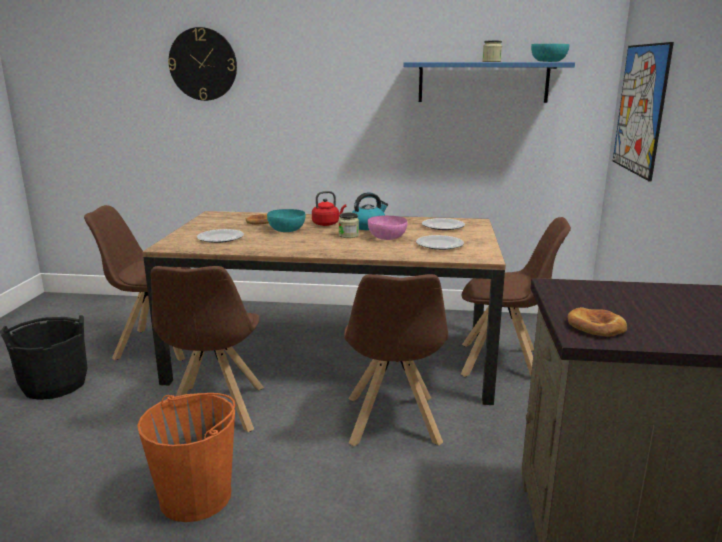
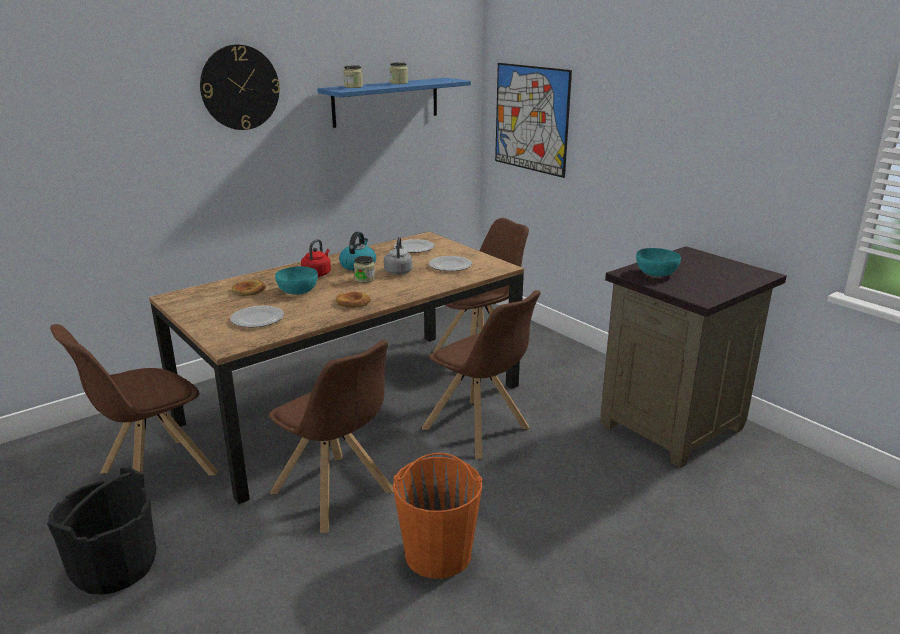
camera: 45 degrees left, 5 degrees up
wall clock [168,27,237,101] -> wall clock moved to [200,45,280,130]
pink bowl [368,216,408,240] -> grey kettle [384,237,413,275]
turquoise bowl [531,44,570,62] -> turquoise bowl moved to [636,248,681,277]
bread [568,307,627,336] -> bread moved to [336,292,371,308]
none -> jar [343,65,363,88]

